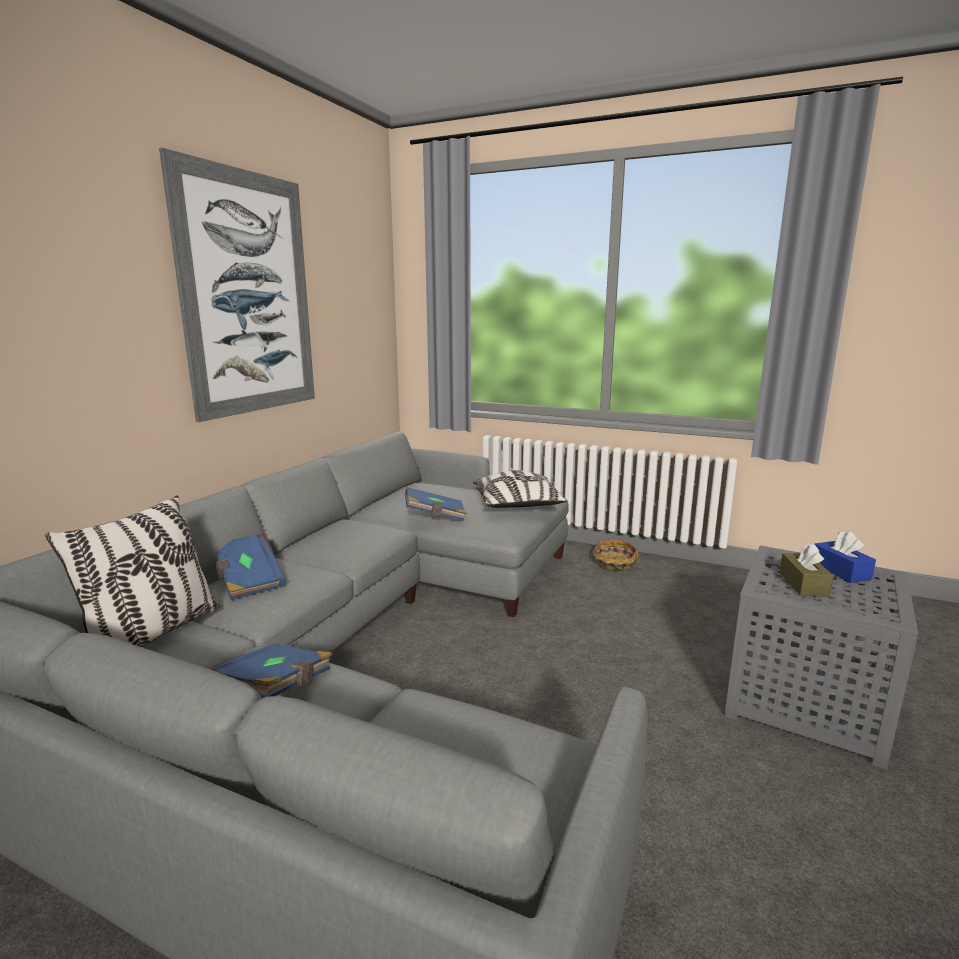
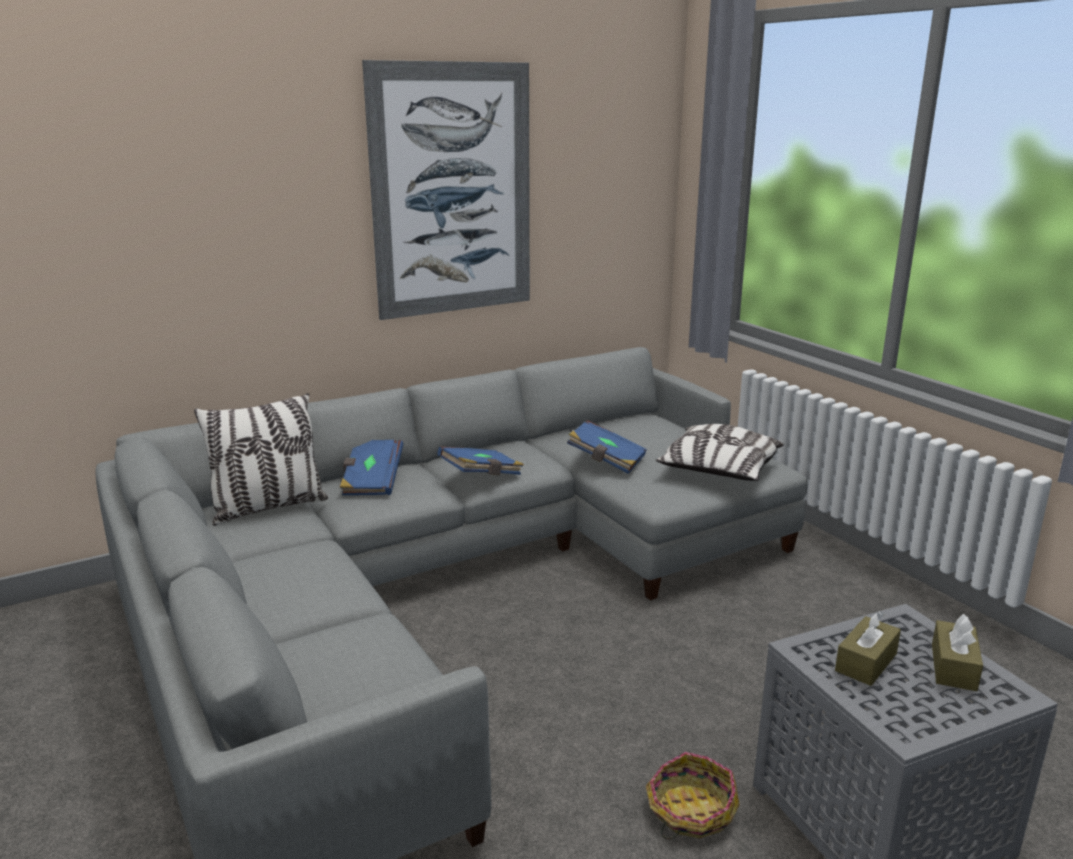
camera: 35 degrees right, 5 degrees up
blue book [208,643,333,698] -> blue book moved to [438,447,524,475]
basket [593,539,639,571] -> basket moved to [646,752,740,839]
blue tissue box [814,531,876,583] -> brown tissue box [932,614,983,691]

